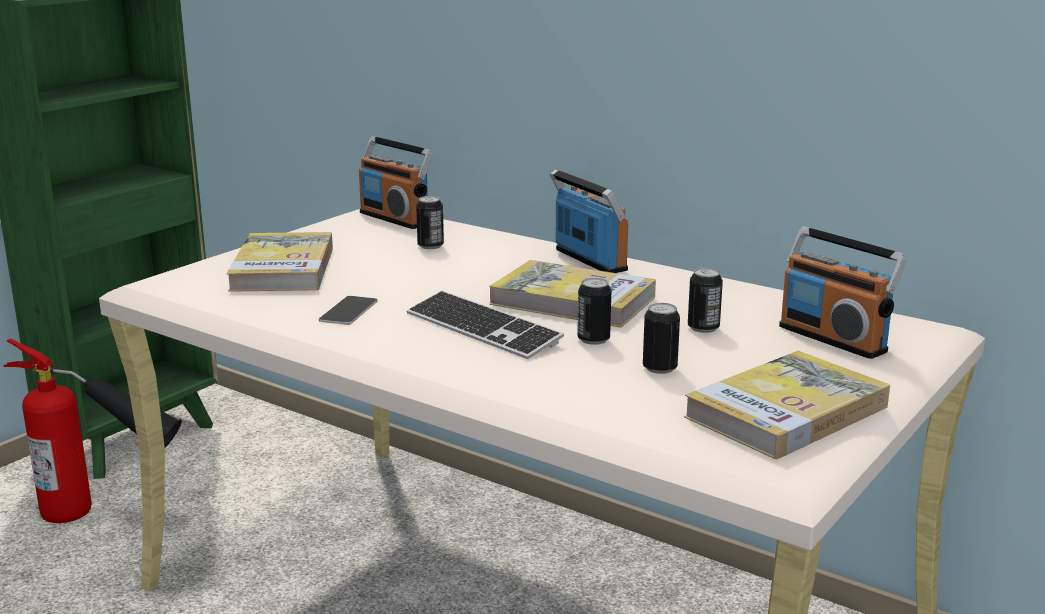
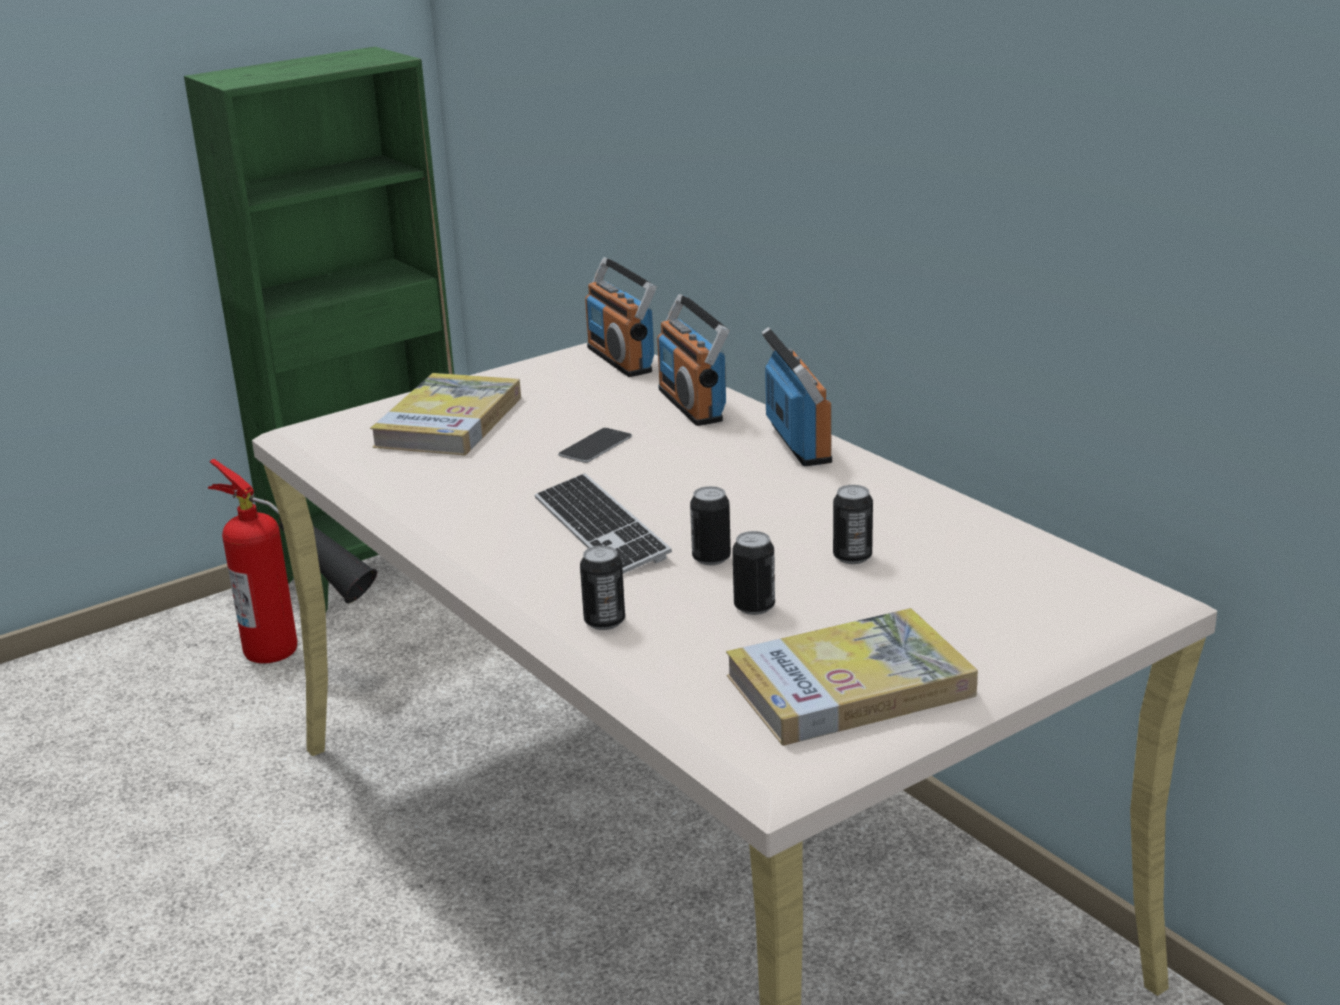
camera: 20 degrees right, 5 degrees up
phone [319,296,378,325] -> phone moved to [558,428,632,463]
can [416,196,444,249] -> can moved to [580,546,625,630]
book [489,260,656,328] -> none
radio [779,226,907,359] -> radio moved to [657,294,729,426]

